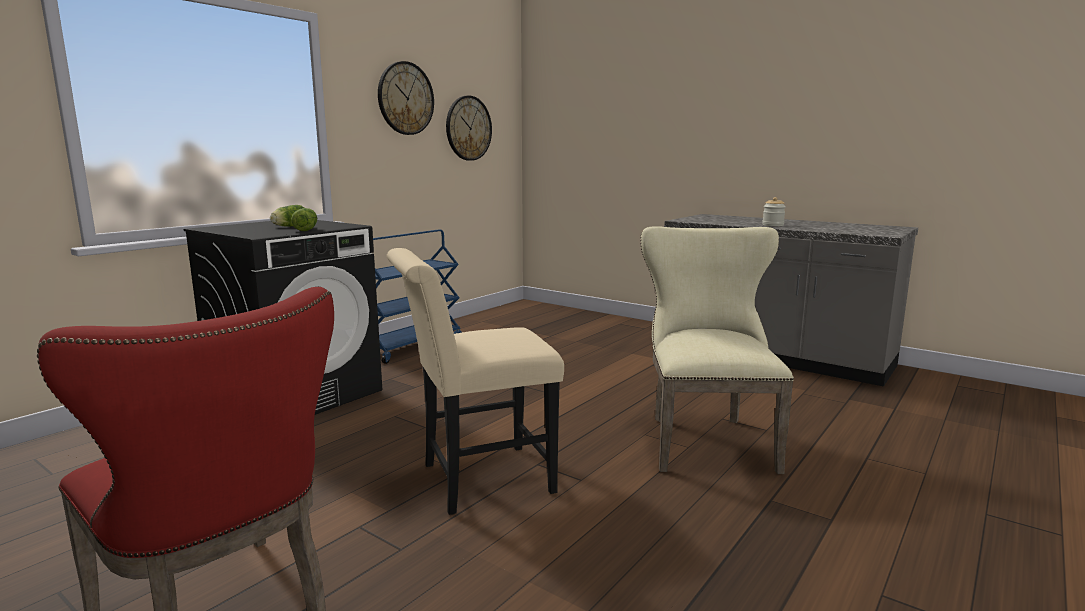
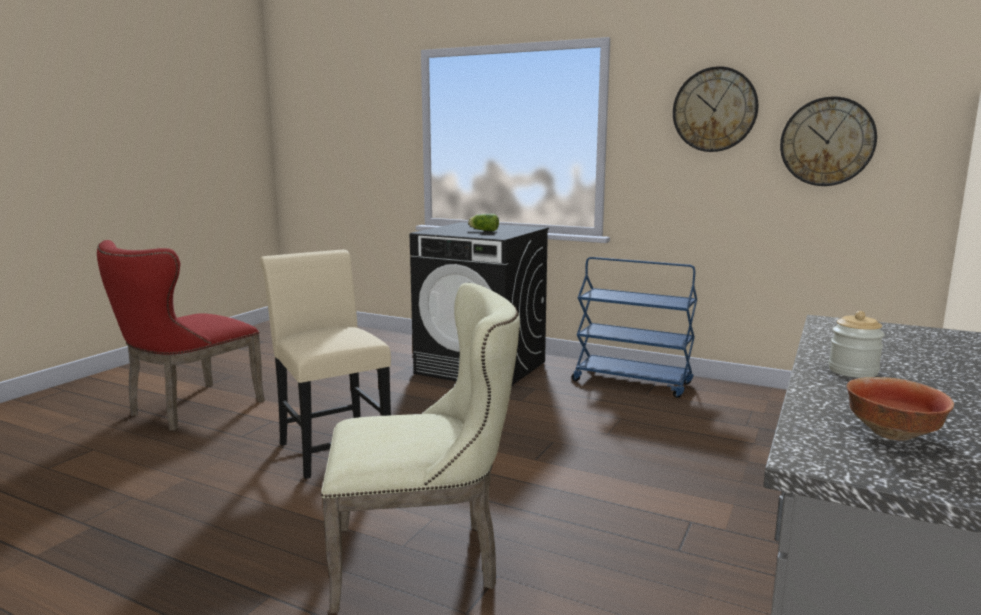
camera: 80 degrees right, 0 degrees up
lettuce [291,208,317,231] -> none
none -> bowl [847,377,954,441]

